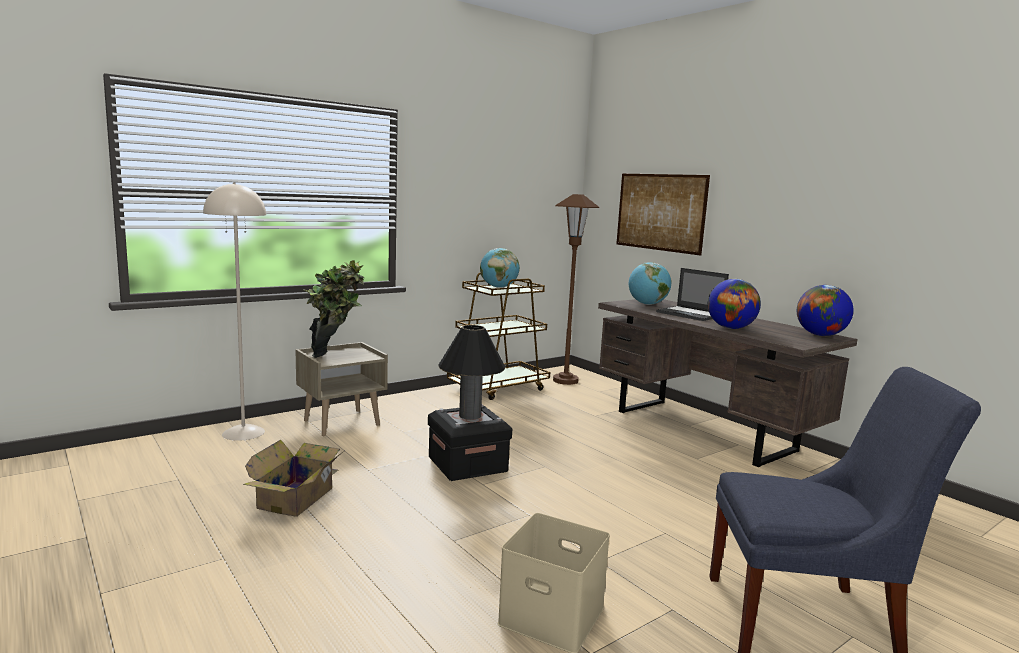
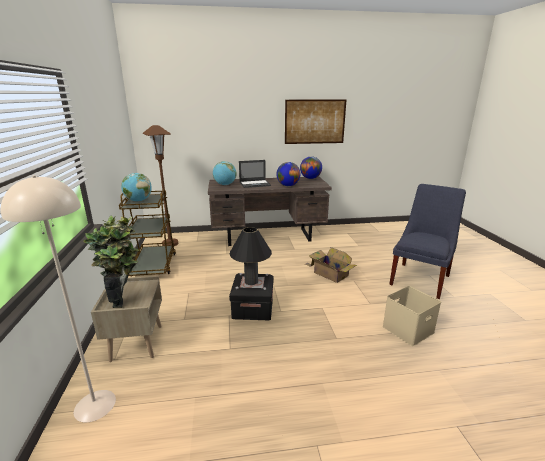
camera: 60 degrees left, 10 degrees up
cardboard box [243,440,344,517] -> cardboard box moved to [306,247,357,283]
picture [616,174,710,255] -> picture moved to [285,99,346,144]

